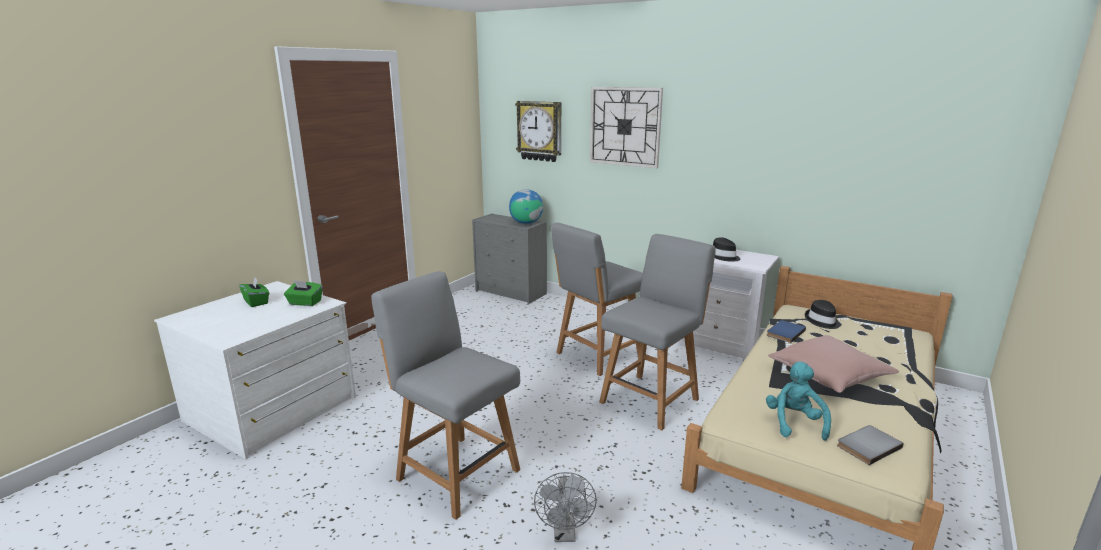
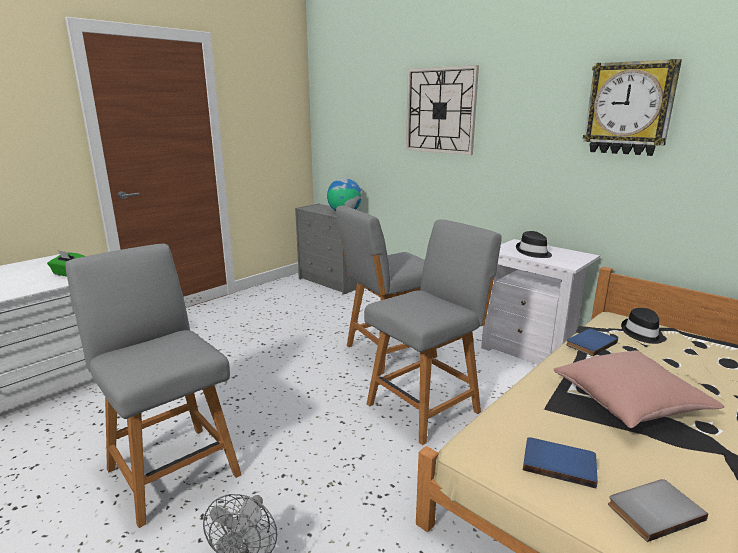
camera: 10 degrees right, 0 degrees up
green tissue box [239,278,269,307] -> none
wall clock [515,101,561,162] -> wall clock moved to [583,59,682,156]
turquoise plush toy [766,361,831,441] -> blue book [523,437,598,488]

